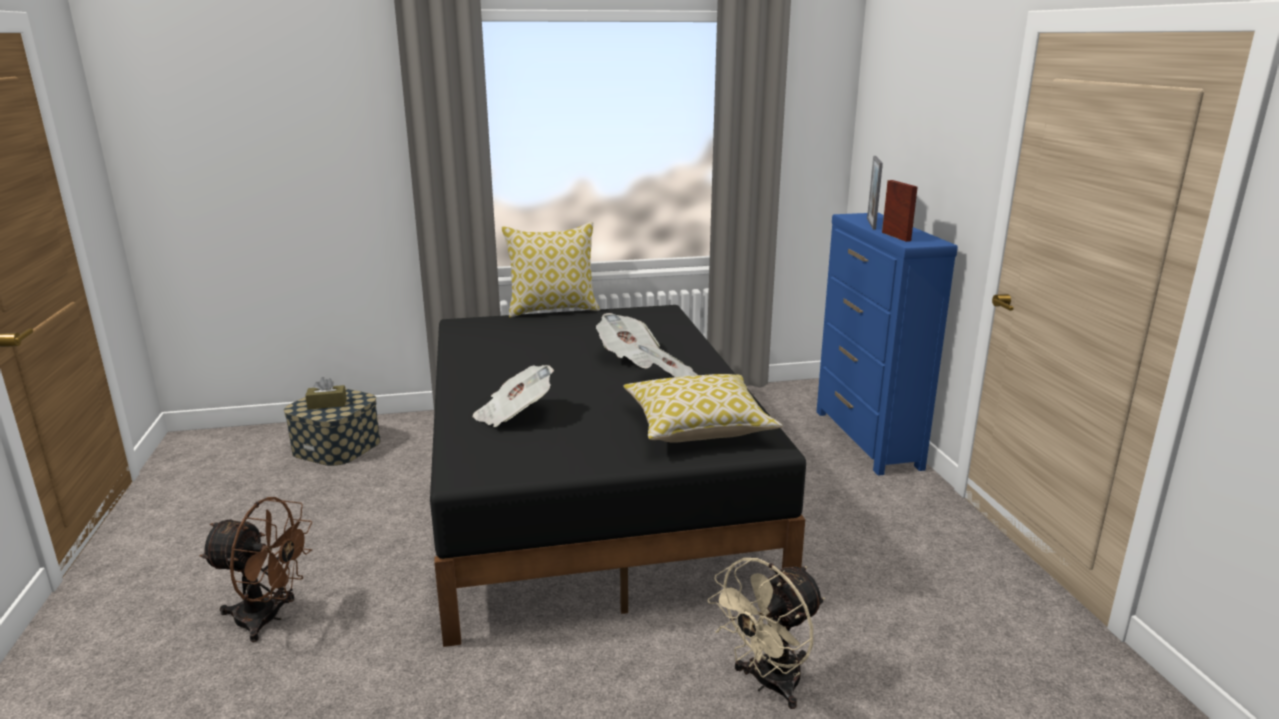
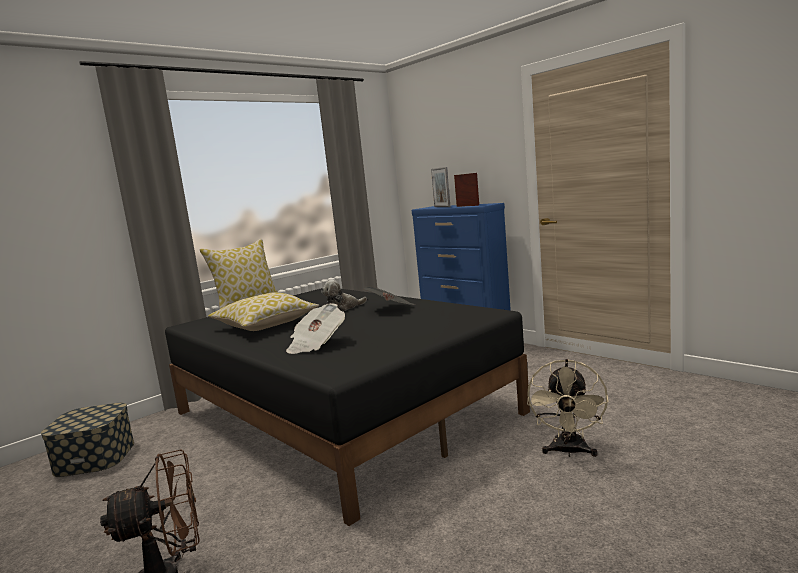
camera: 30 degrees left, 10 degrees down
brown tissue box [305,377,347,410] -> none
newspaper [596,313,660,368] -> plush toy [321,280,367,311]
pillow [623,374,783,443] -> pillow moved to [208,292,319,331]

